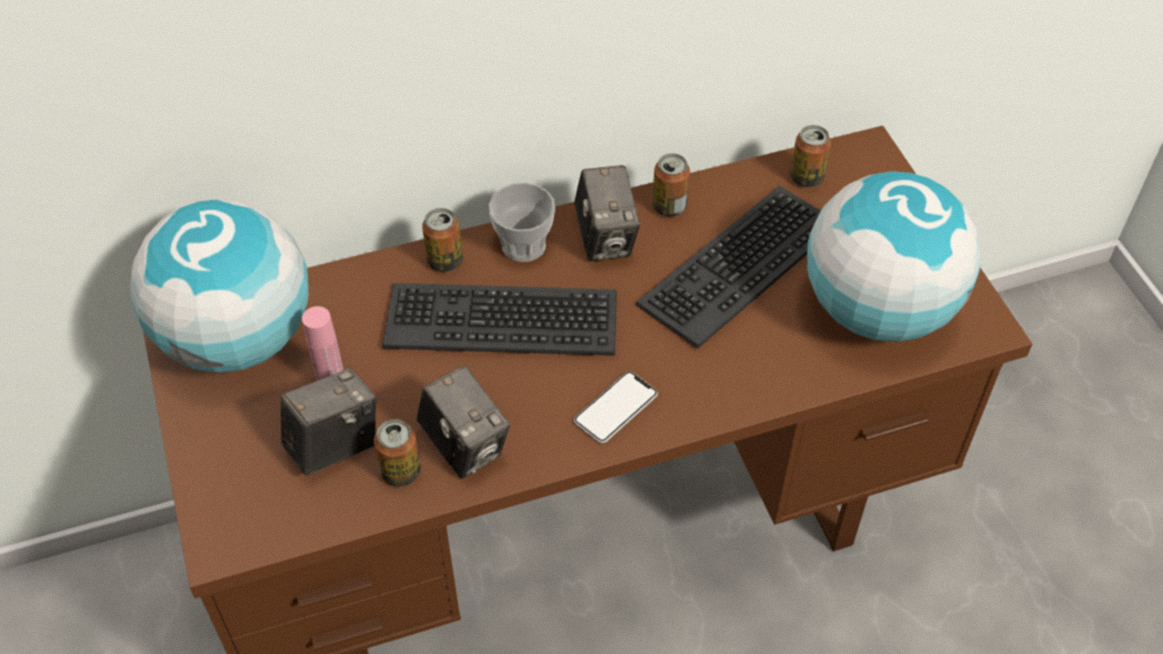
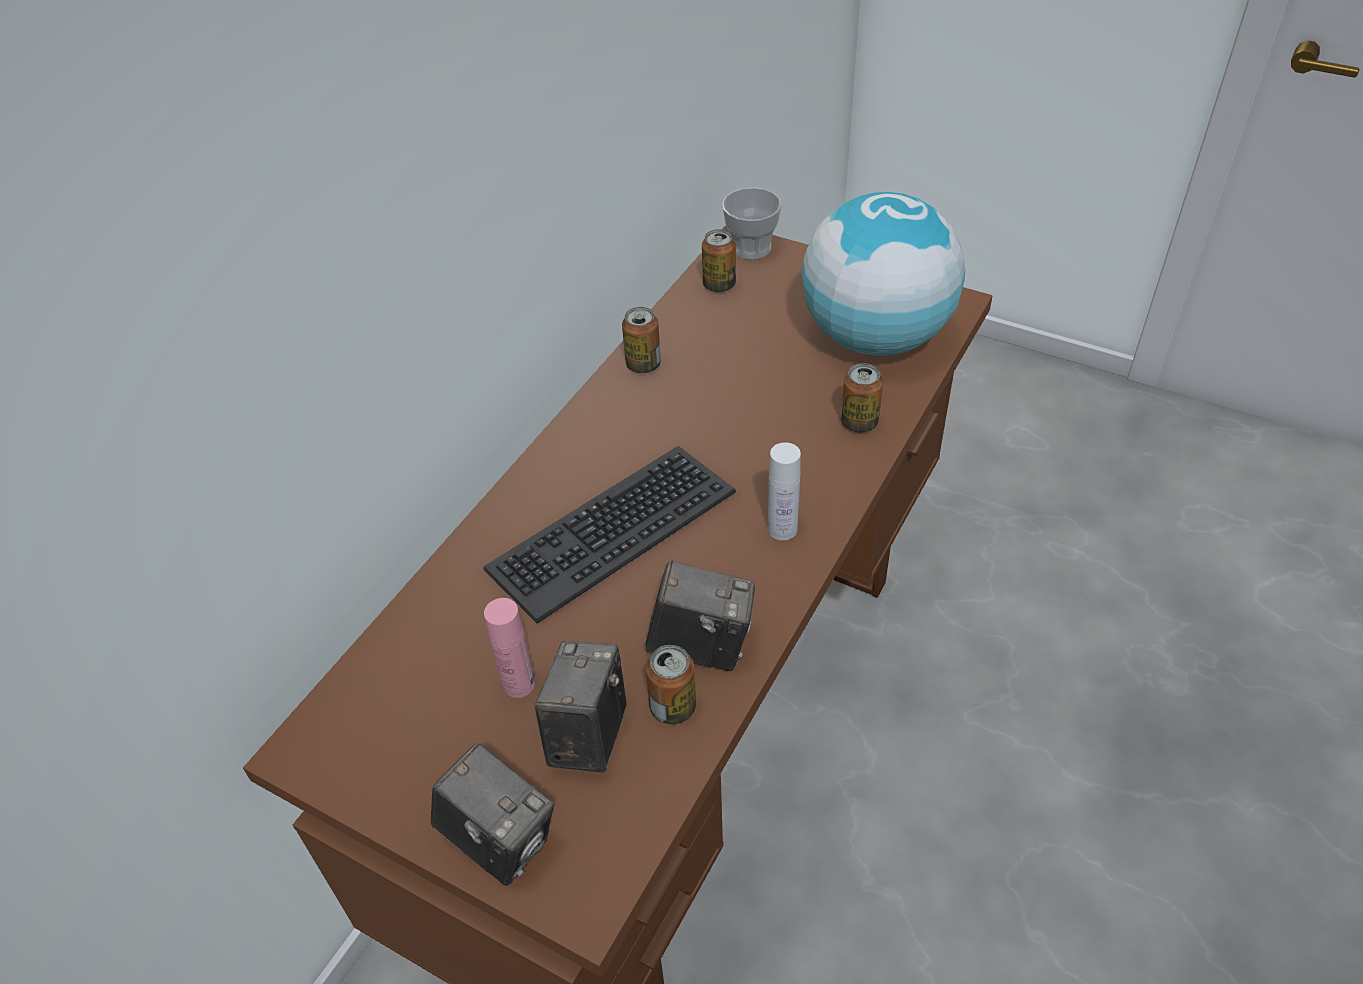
camera: 40 degrees left, 5 degrees down
globe [131,199,309,373] -> none
can [422,208,463,272] -> can moved to [841,363,883,433]
cup [489,183,555,262] -> cup moved to [722,188,782,259]
camera [574,165,640,261] -> camera moved to [431,743,554,886]
phone [574,372,658,443] -> white bottle [768,442,801,540]
keyboard [636,186,821,349] -> none

